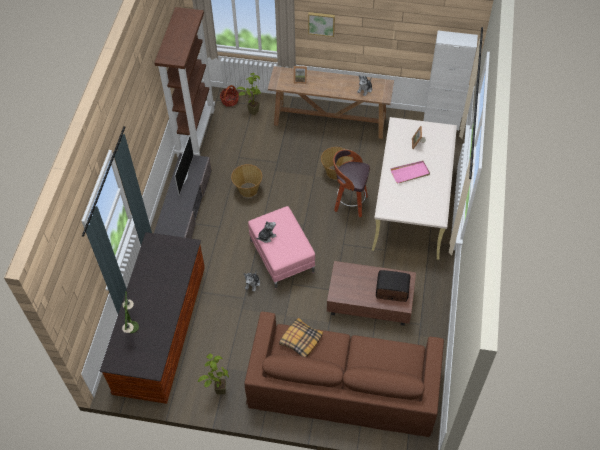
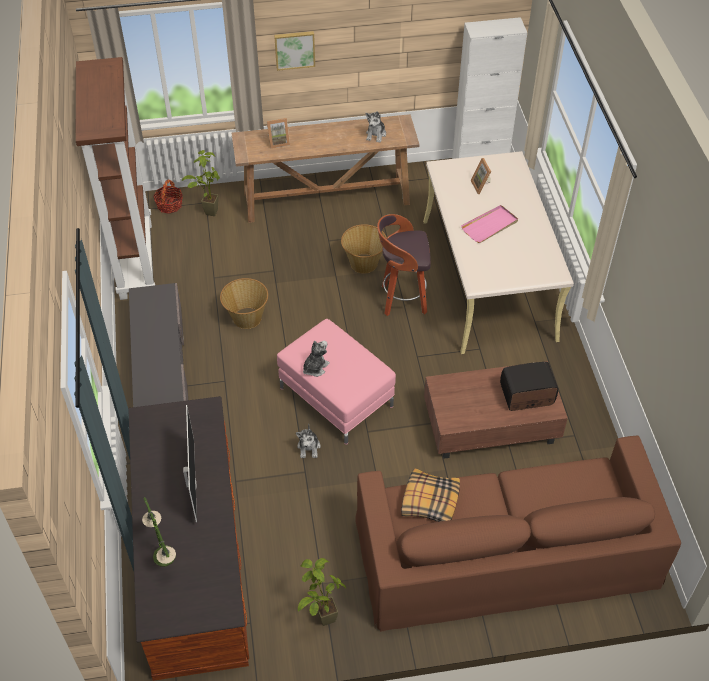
camera: 20 degrees left, 5 degrees down
television [175,135,194,195] -> television moved to [183,405,197,522]

